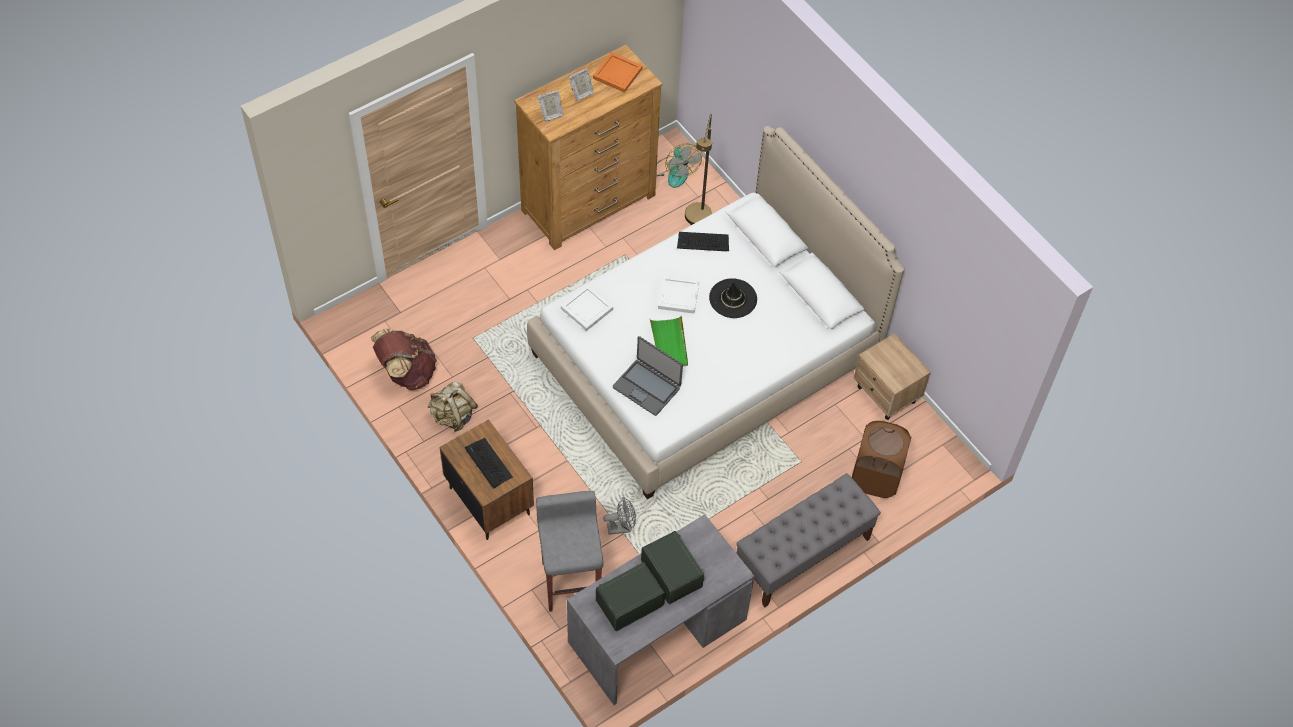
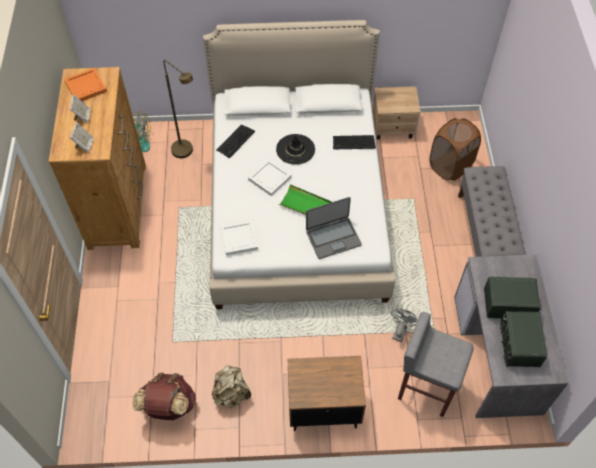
camera: 55 degrees left, 0 degrees up
keyboard [465,438,513,489] -> keyboard moved to [333,135,376,149]

